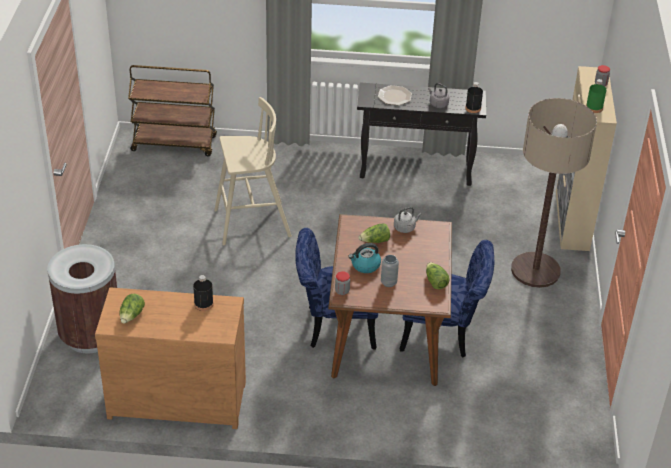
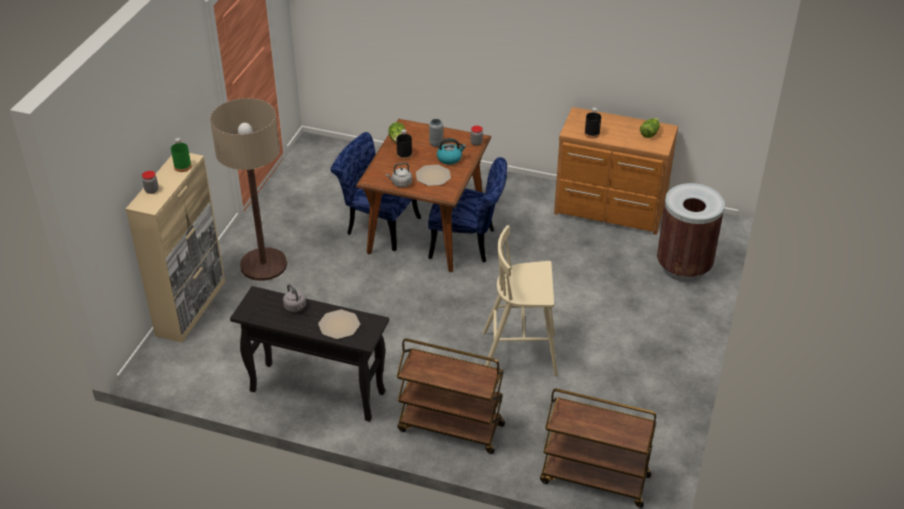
camera: 165 degrees left, 0 degrees up
lettuce [359,223,390,243] -> plate [416,165,451,186]
black bottle [465,82,483,113] -> black bottle moved to [396,129,412,160]
none -> brown cart [397,338,505,454]

